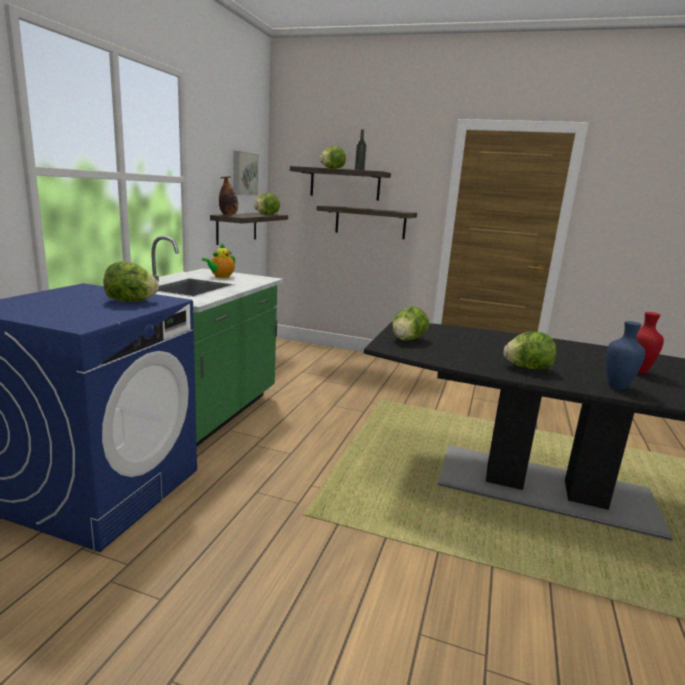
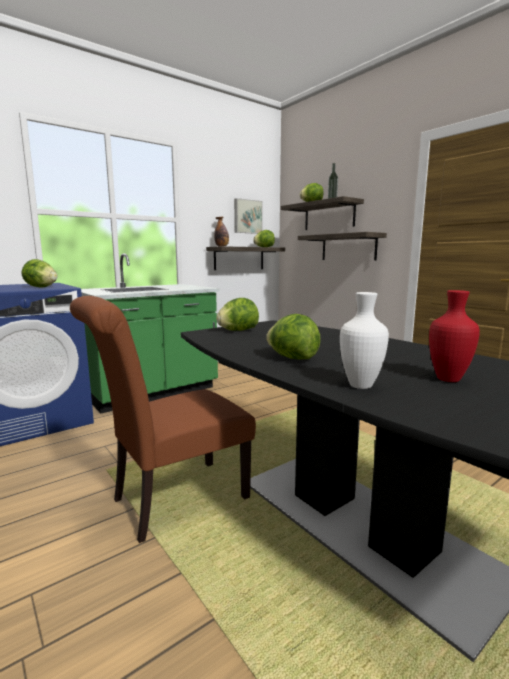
camera: 35 degrees right, 5 degrees down
teapot [202,243,235,278] -> none
blue vase [606,321,645,389] -> white vase [340,292,389,389]
none -> brown chair [70,296,256,543]

